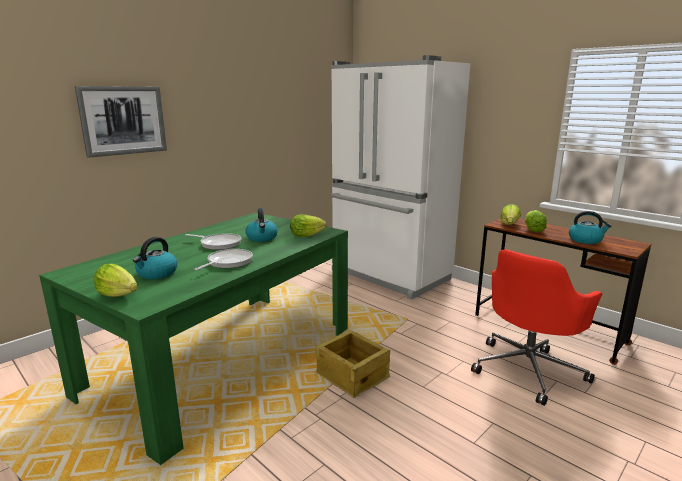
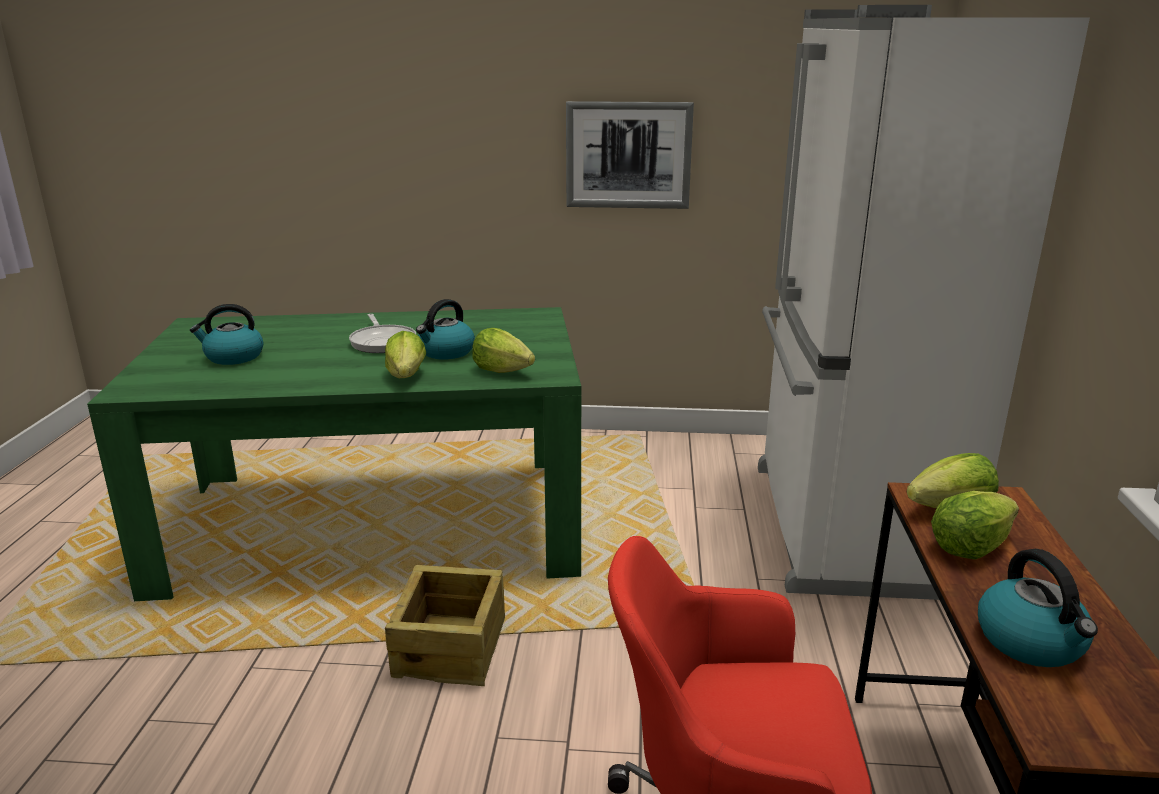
camera: 50 degrees right, 5 degrees up
picture [75,86,167,158] -> picture moved to [566,101,694,209]
lettuce [94,263,138,297] -> lettuce moved to [385,331,426,378]
frying pan [195,249,253,270] -> none

